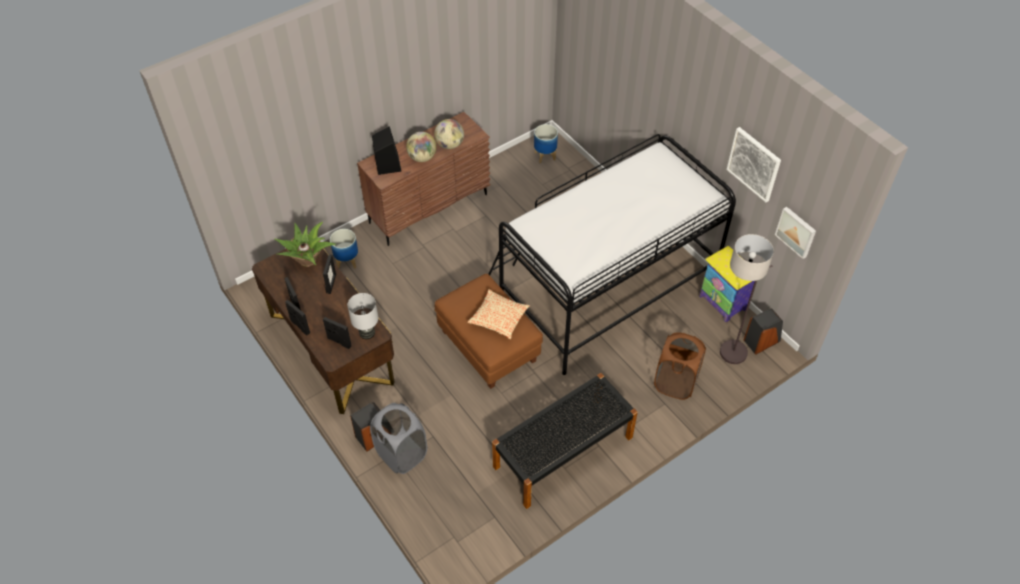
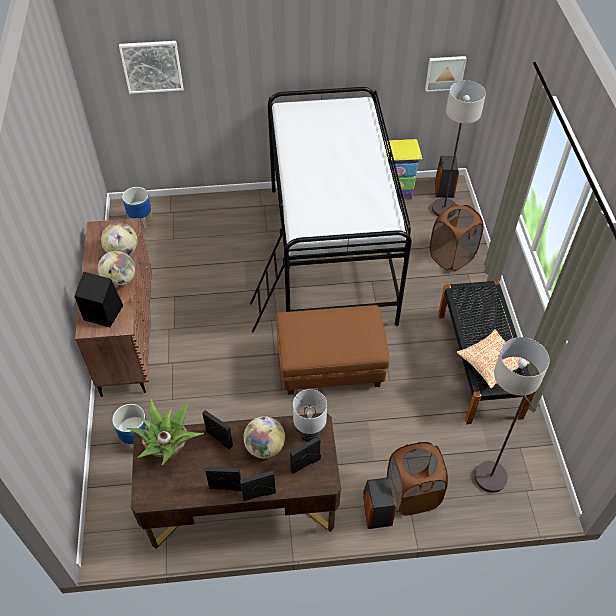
camera: 60 degrees left, 0 degrees up
grey laundry basket [370,403,427,474] -> brown laundry basket [387,442,448,516]
beige pillow [468,289,530,339] -> beige pillow moved to [457,330,530,388]
picture [726,127,781,202] -> picture moved to [119,41,183,94]
none -> globe [243,416,285,459]
none -> grey floor lamp [474,337,550,493]

